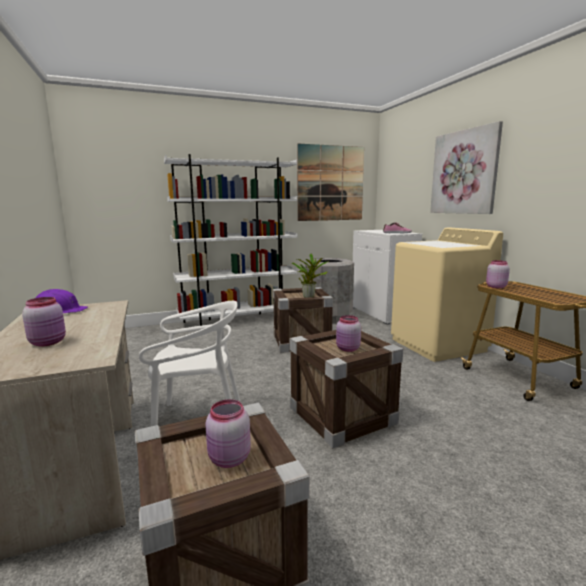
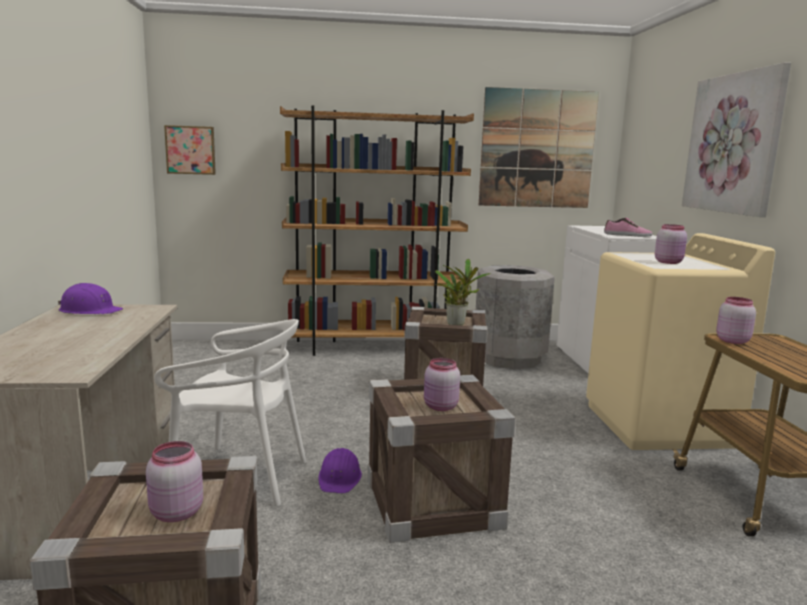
camera: 15 degrees right, 0 degrees up
pink jar [22,297,66,347] -> pink jar moved to [655,224,687,264]
white bookcase [164,154,298,326] -> brown bookcase [280,105,474,356]
none -> picture [164,125,216,175]
none -> purple hard hat [319,448,362,493]

